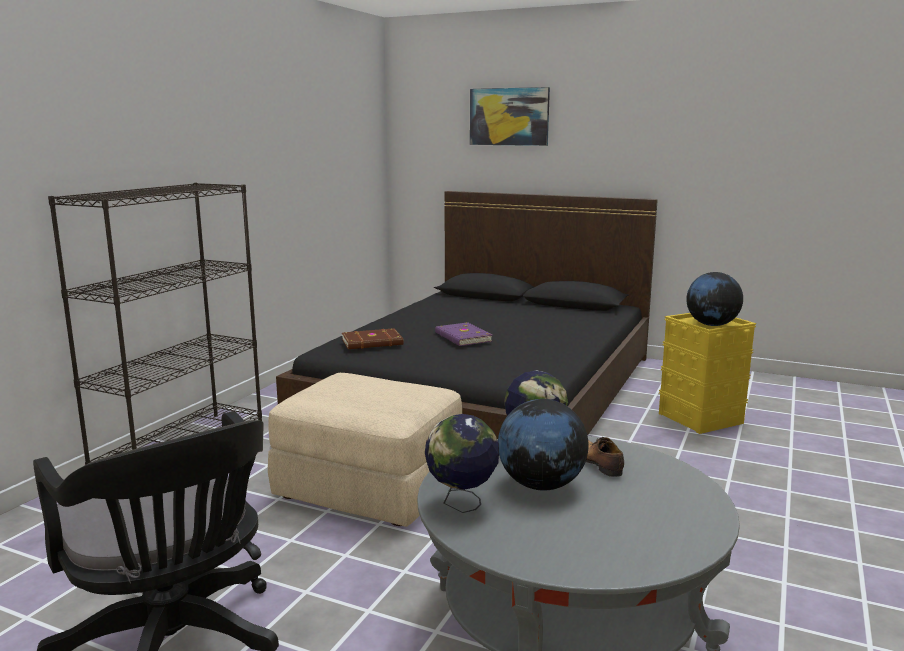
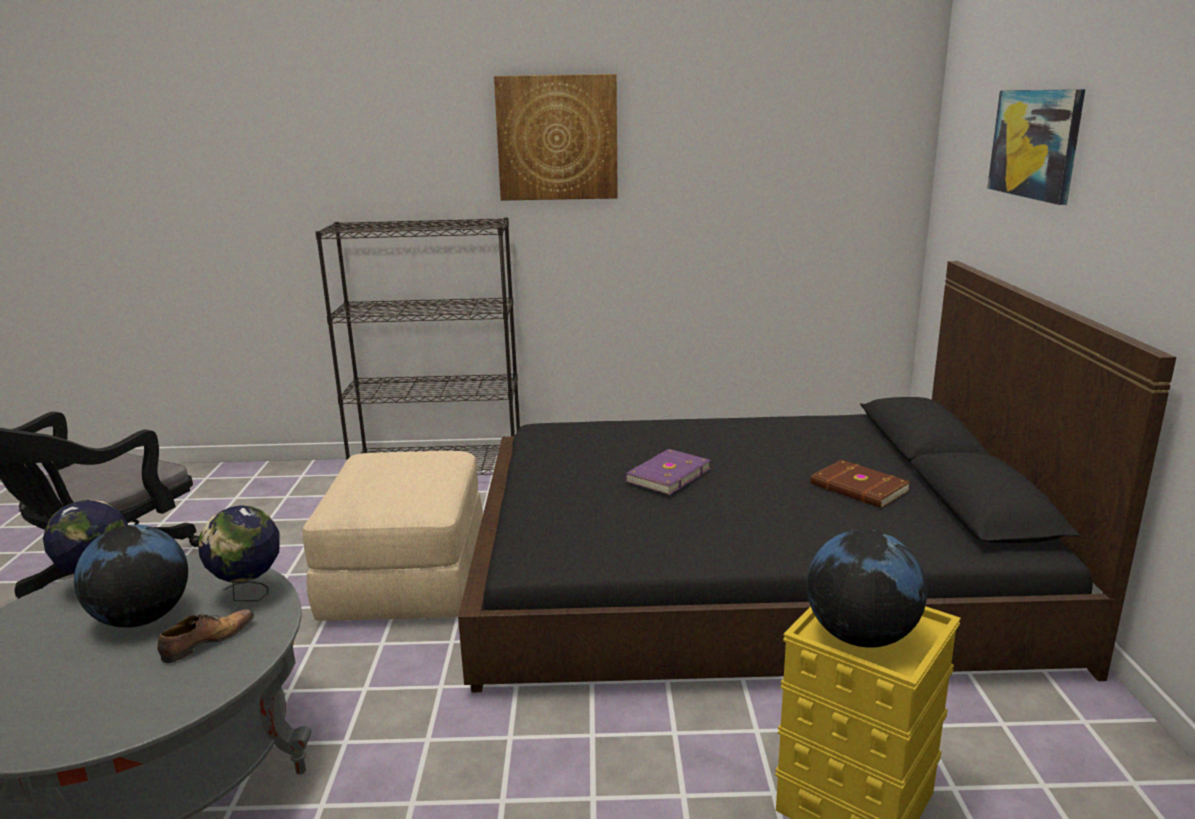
camera: 65 degrees right, 5 degrees up
brown book [342,328,403,349] -> brown book moved to [810,460,910,508]
none -> picture [494,74,618,201]

